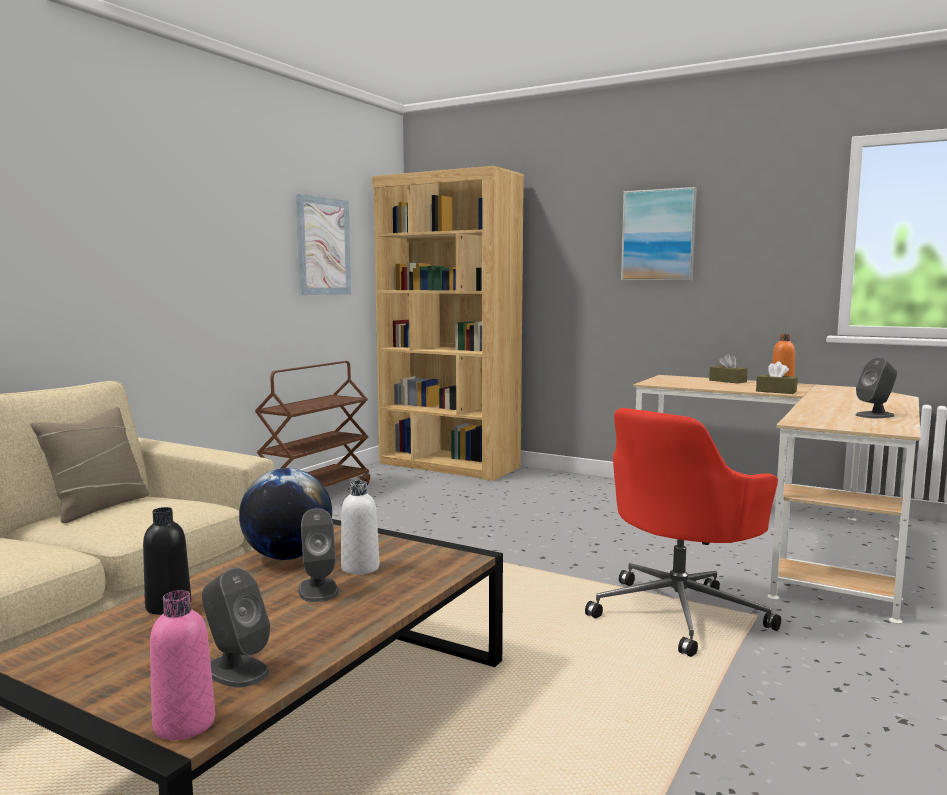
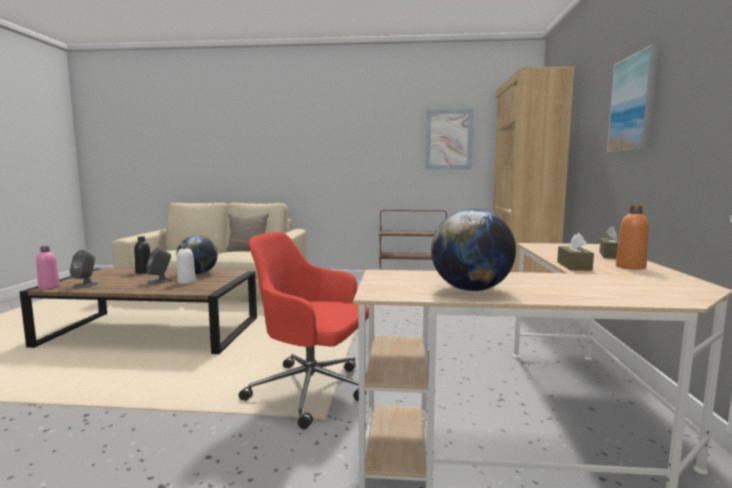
camera: 65 degrees right, 0 degrees up
grey speaker [856,357,897,418] -> globe [431,208,516,291]

